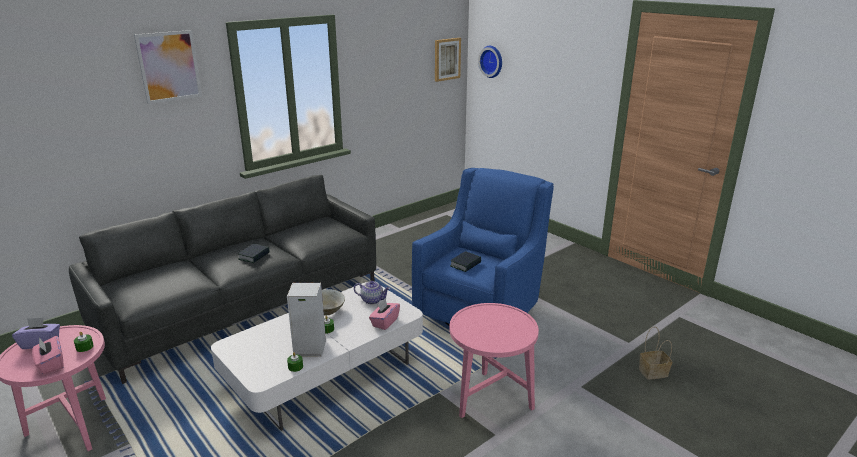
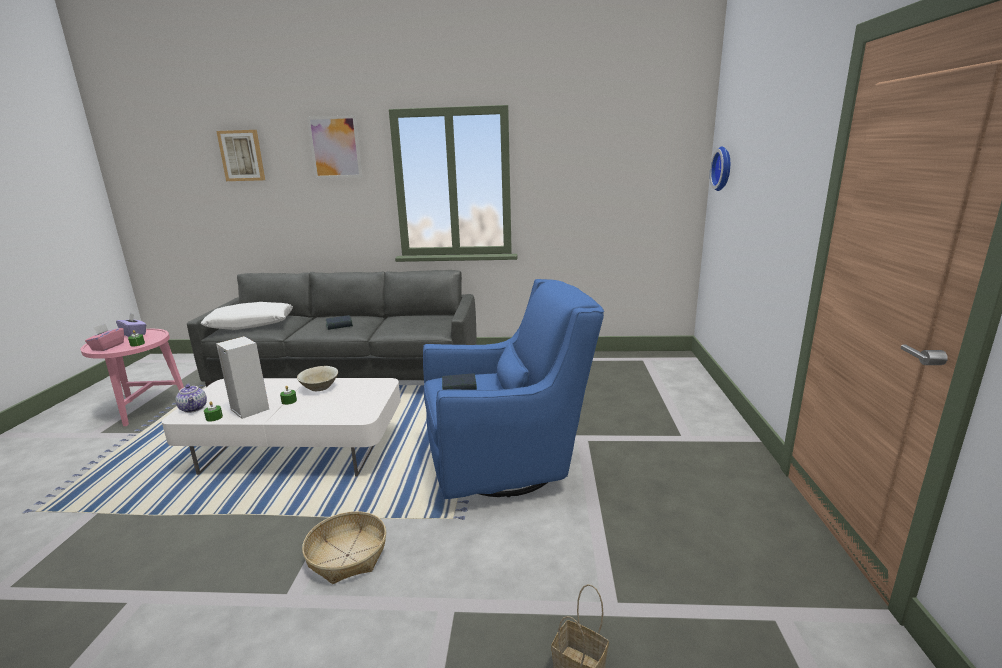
camera: 45 degrees right, 5 degrees down
teapot [354,281,390,304] -> teapot moved to [176,383,207,413]
pink tissue box [369,299,400,330] -> none
picture [435,38,461,82] -> picture moved to [216,130,265,181]
pink side table [449,303,539,418] -> basket [302,511,386,584]
none -> white pillow [201,302,293,330]

